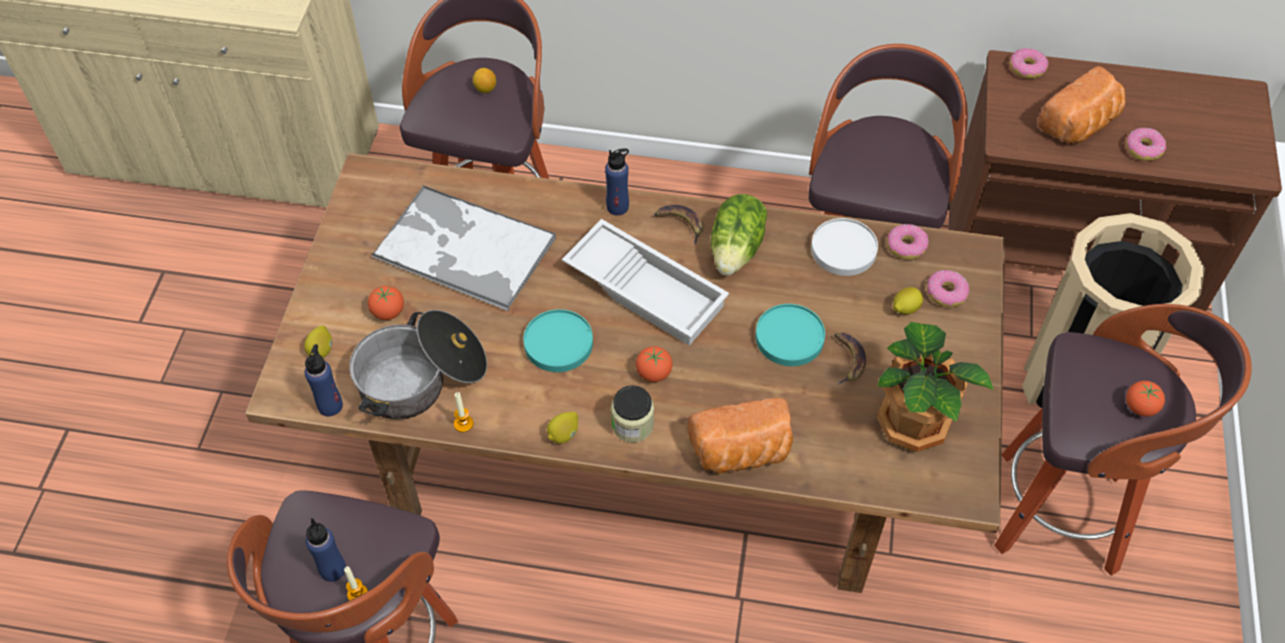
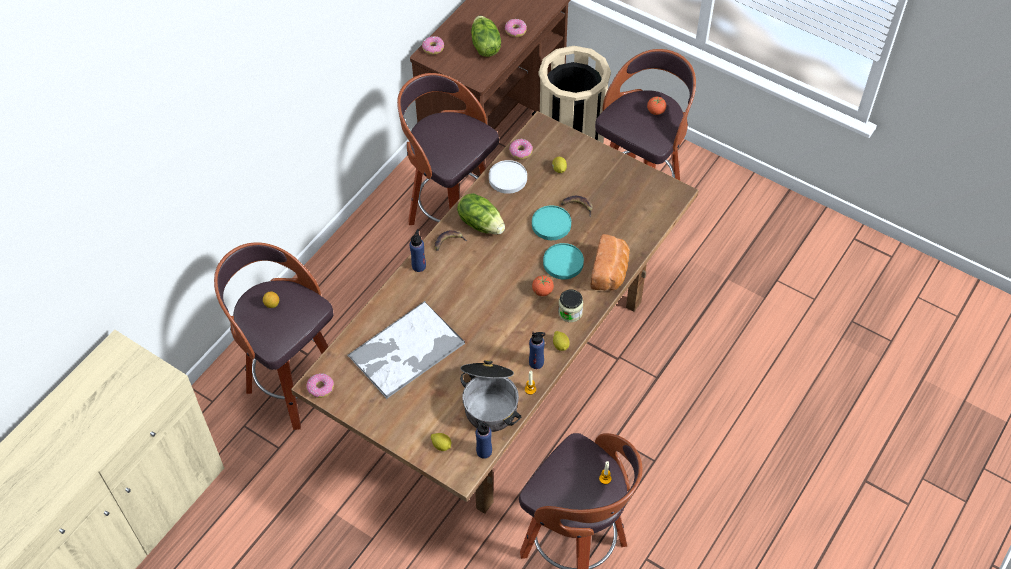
camera: 65 degrees left, 0 degrees up
blue bottle [306,518,346,582] -> blue bottle moved to [529,332,545,369]
tomato [368,286,404,320] -> none
turquoise plate [523,309,593,372] -> turquoise plate moved to [543,243,584,279]
white tray [562,219,729,346] -> none
potted plant [877,322,994,452] -> none
donut [927,270,969,307] -> donut moved to [306,373,334,398]
bread [1038,66,1126,143] -> lettuce [471,16,501,57]

